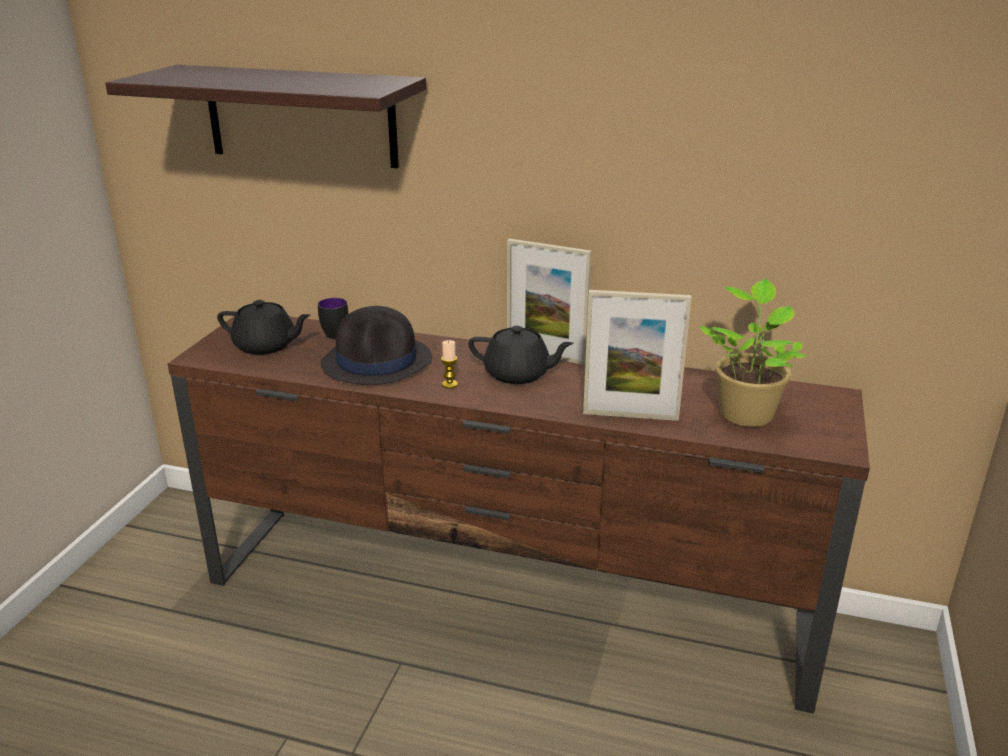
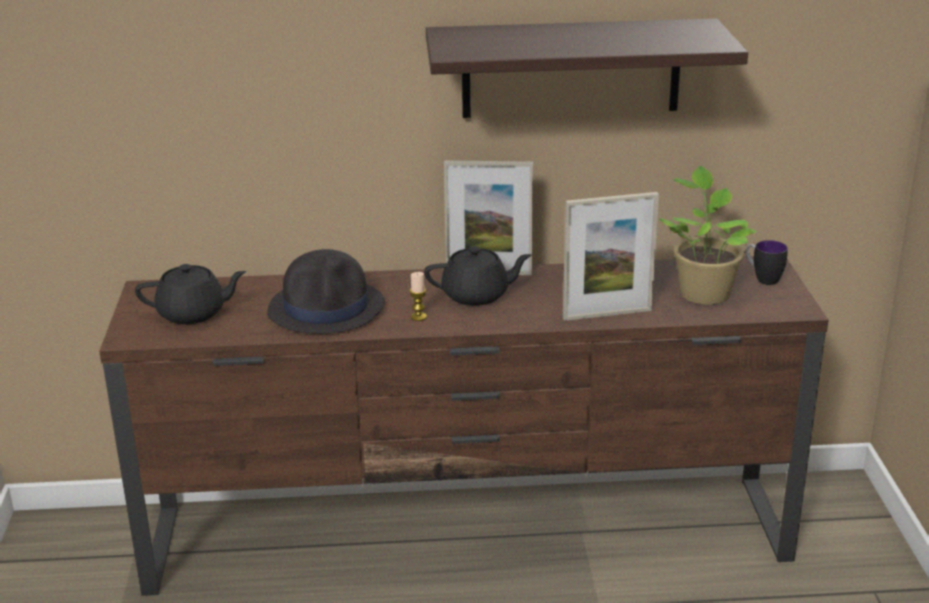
camera: 20 degrees left, 0 degrees up
shelf [105,65,426,168] -> shelf moved to [426,18,748,118]
mug [318,298,348,339] -> mug moved to [745,240,788,285]

